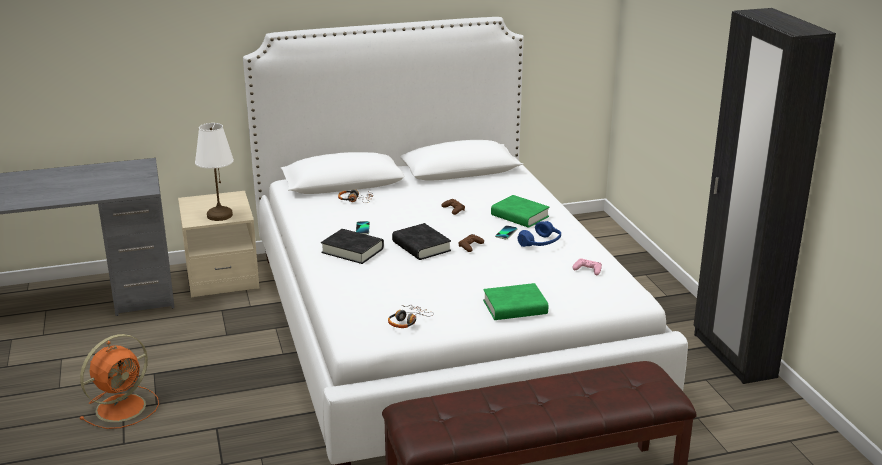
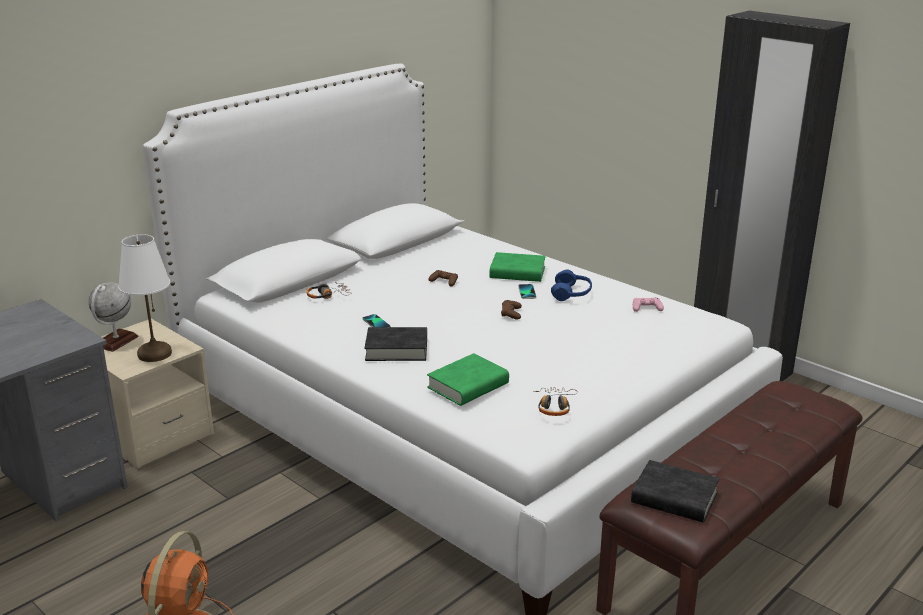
camera: 30 degrees left, 0 degrees up
black book [392,223,451,260] -> black book moved to [631,460,719,523]
green book [483,283,548,320] -> green book moved to [427,353,509,406]
none -> globe [89,282,138,352]

